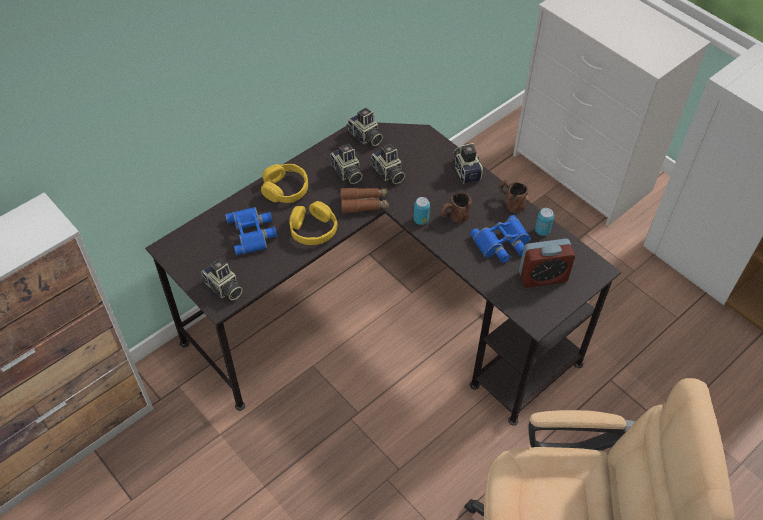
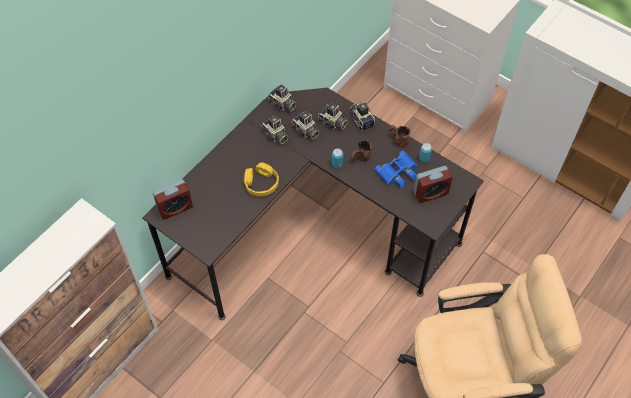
camera: 10 degrees left, 5 degrees up
camera [201,258,243,301] -> camera moved to [317,103,348,130]
blue binoculars [225,207,277,255] -> none
yellow headphones [261,164,308,203] -> none
brown binoculars [340,188,389,213] -> none
none -> alarm clock [153,179,193,220]

